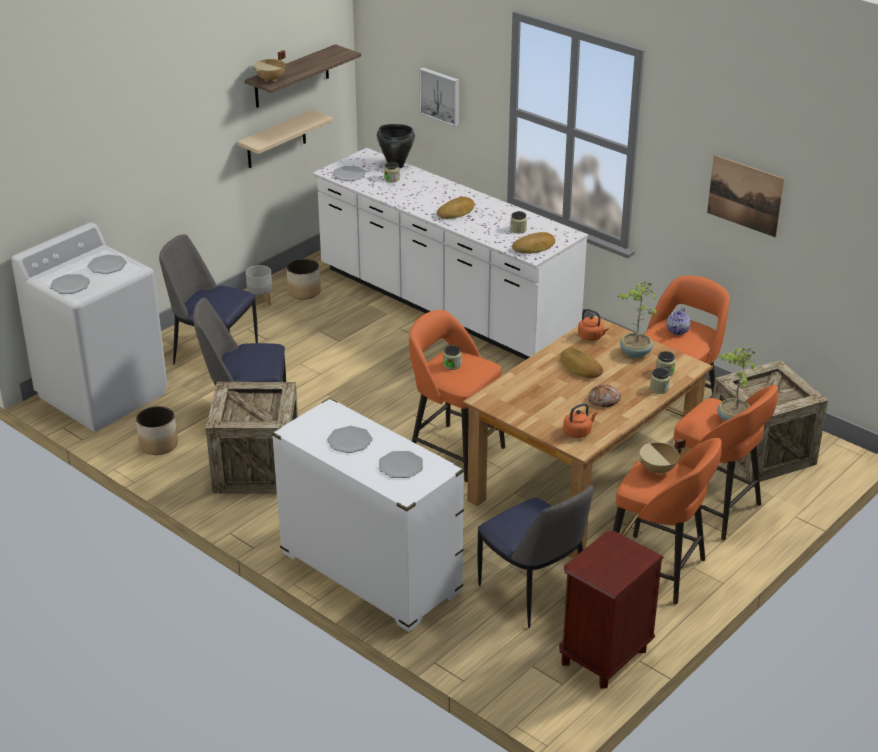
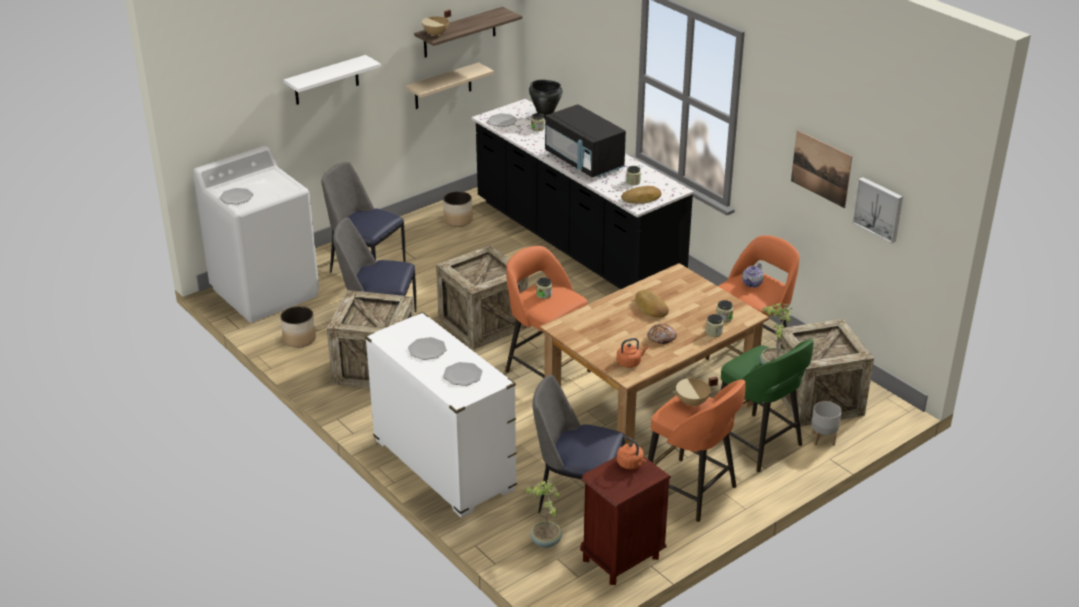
camera: 10 degrees right, 0 degrees up
plate [87,254,127,274] -> none
grey planter [246,265,272,306] -> grey planter moved to [811,401,841,446]
white counter [312,148,588,360] -> black counter [471,99,694,289]
picture [419,67,459,126] -> picture moved to [852,177,903,243]
bread [437,197,474,219] -> black microwave [545,104,626,177]
chair [477,485,594,628] -> chair turned 135 degrees clockwise [533,375,625,514]
orange kettle [578,309,609,341] -> orange kettle moved to [617,436,647,469]
potted plant [618,281,657,358] -> potted plant moved to [524,478,562,548]
orange stool [674,385,778,540] -> green stool [721,339,814,472]
none -> white shelf [284,55,381,105]
none -> crate [436,245,528,349]

